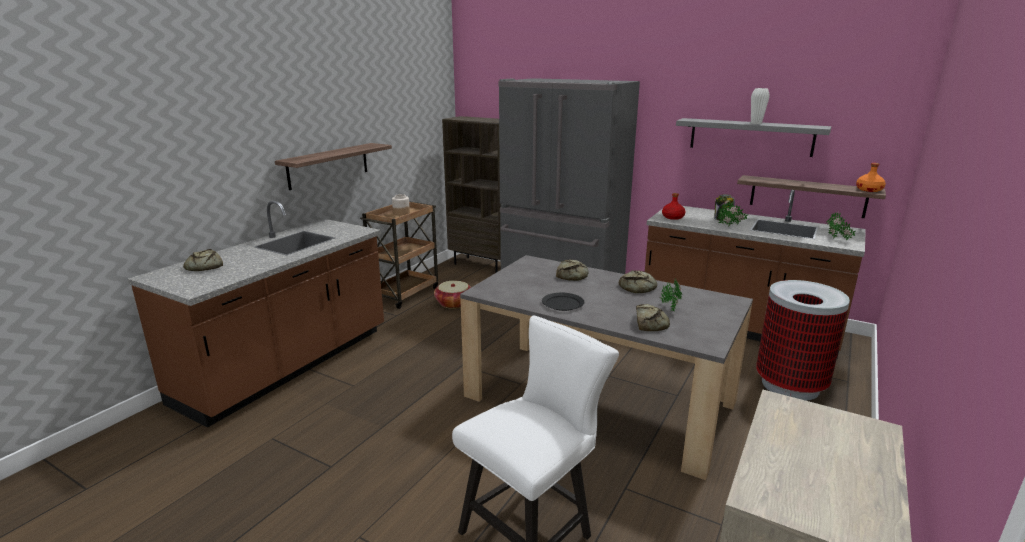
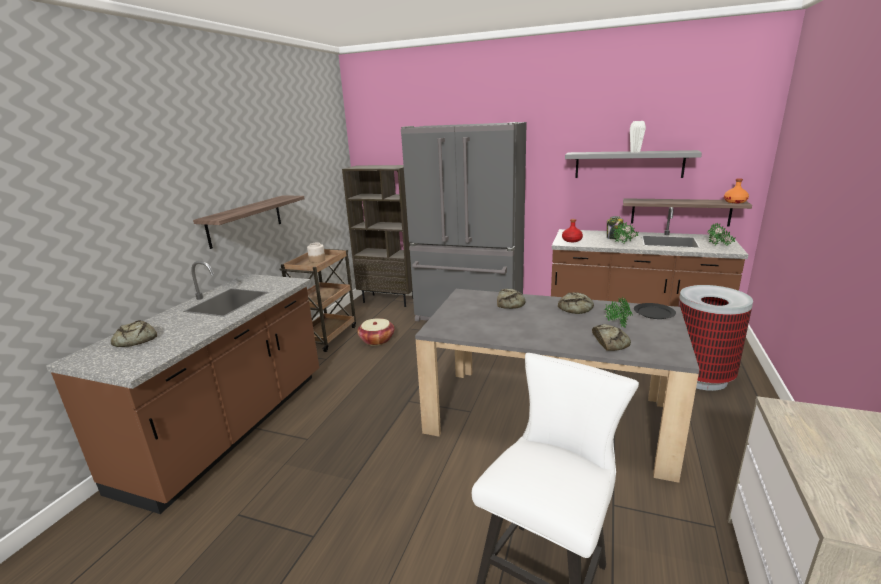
camera: 10 degrees left, 0 degrees up
black plate [542,293,584,311] -> black plate moved to [634,303,676,319]

